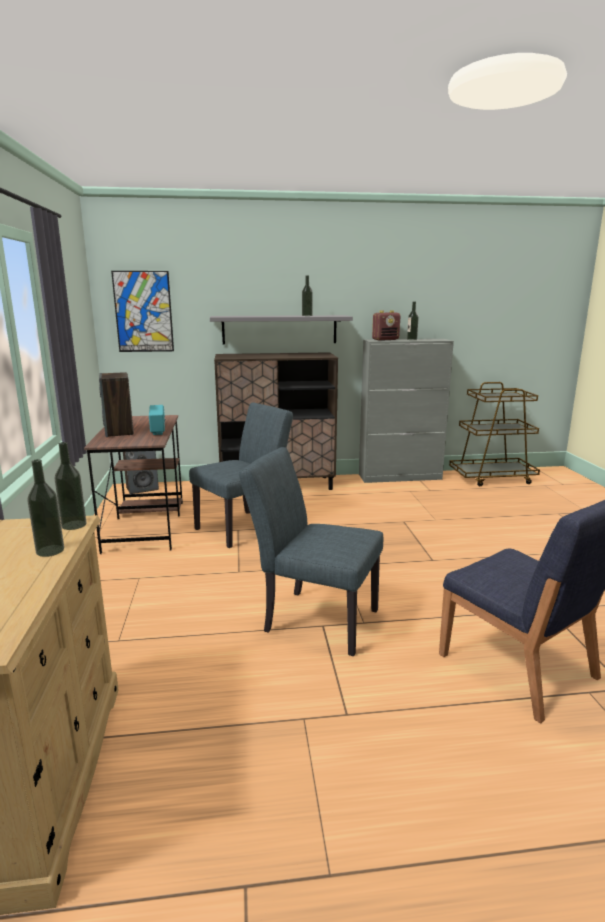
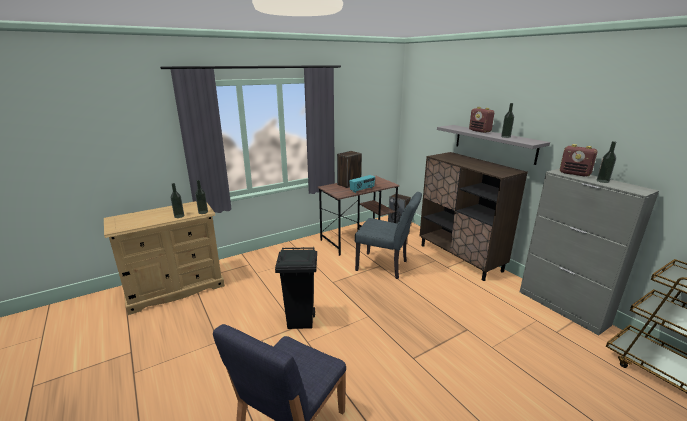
camera: 65 degrees right, 5 degrees up
picture [111,271,174,352] -> none
grey chair [239,447,383,656] -> black trash can [275,247,317,329]
none -> radio [469,107,495,133]

